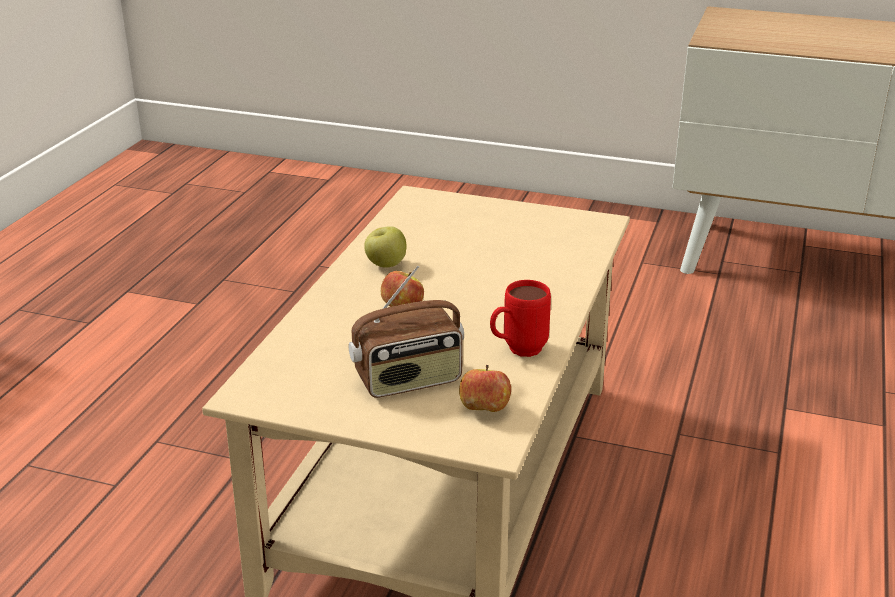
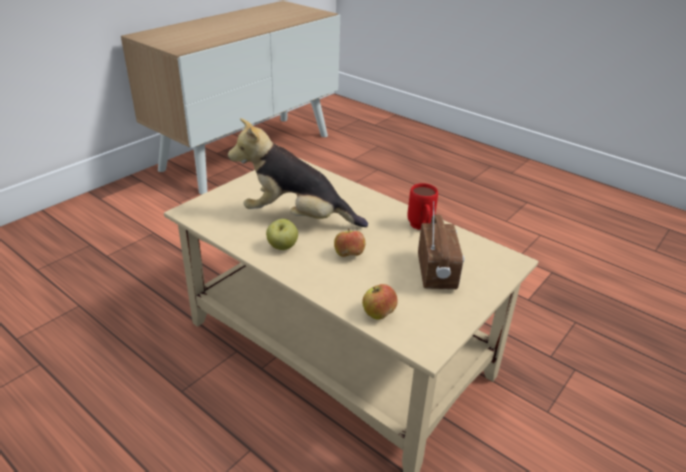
camera: 70 degrees left, 5 degrees up
apple [459,365,511,412] -> apple moved to [362,284,398,320]
none -> plush toy [228,118,368,227]

